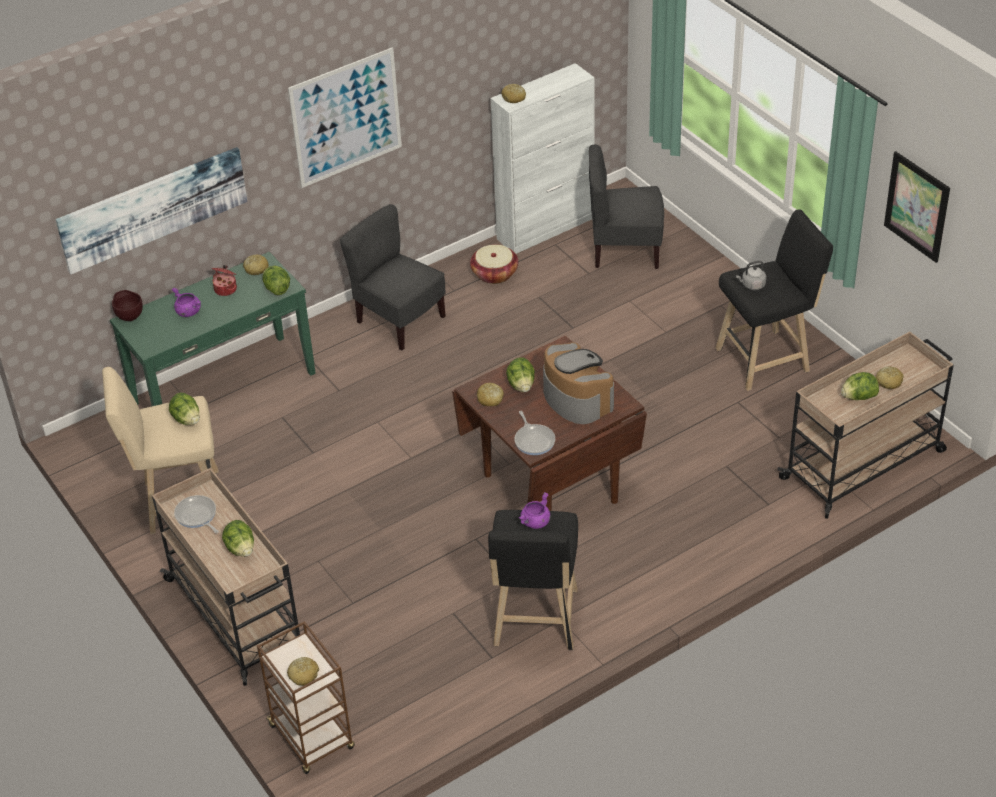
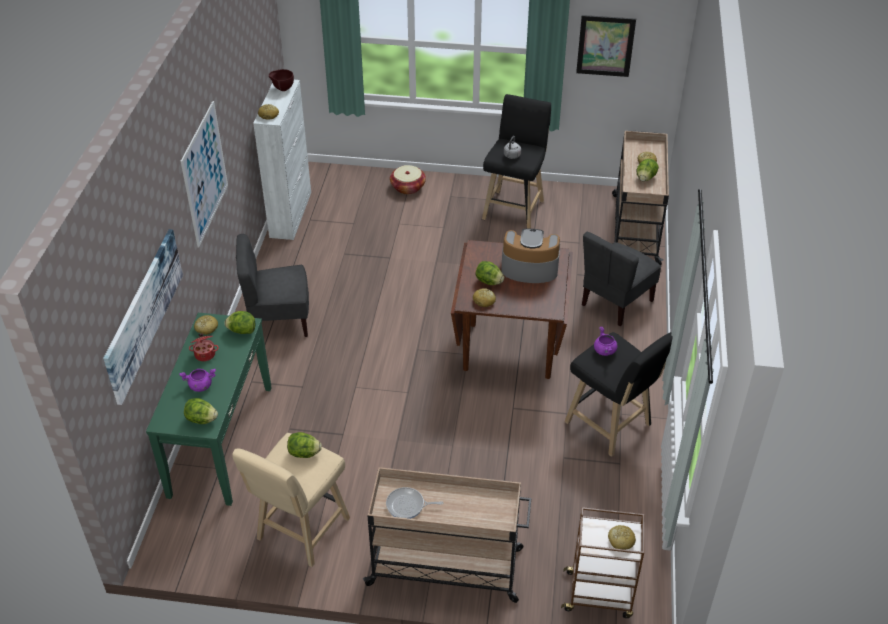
camera: 50 degrees left, 0 degrees up
brown bowl [112,290,143,321] -> brown bowl moved to [269,69,294,91]
lettuce [222,520,254,557] -> lettuce moved to [184,398,218,424]
basket [470,245,518,284] -> basket moved to [390,165,426,194]
frying pan [514,411,555,455] -> none
grey chair [589,145,664,269] -> grey chair moved to [582,232,661,326]

